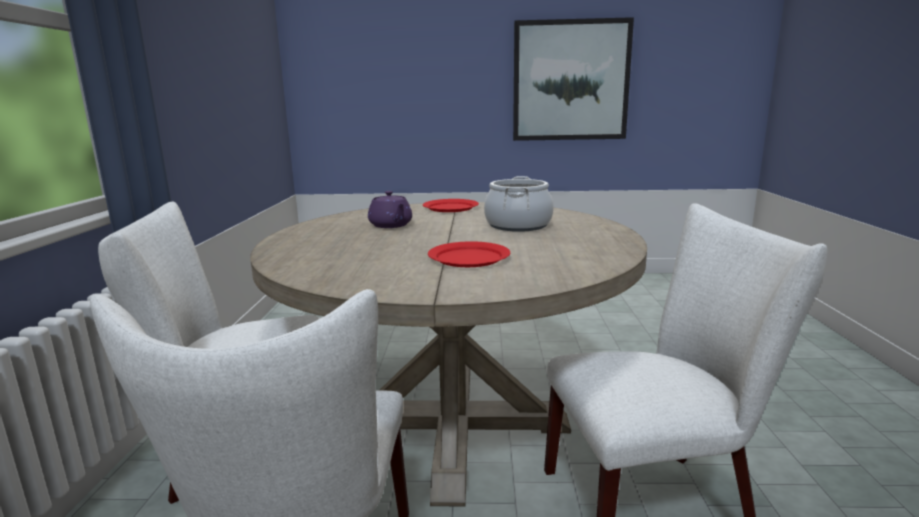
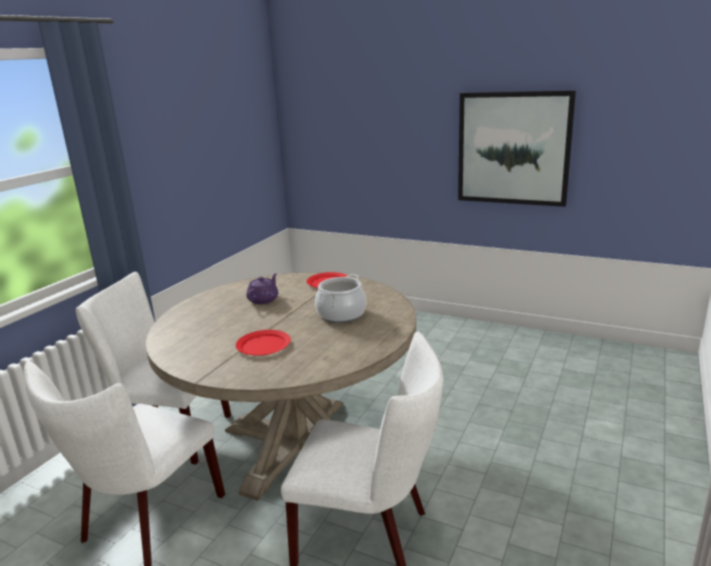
camera: 25 degrees right, 5 degrees up
purple teapot [368,191,412,228] -> purple teapot turned 150 degrees counterclockwise [246,273,278,304]

